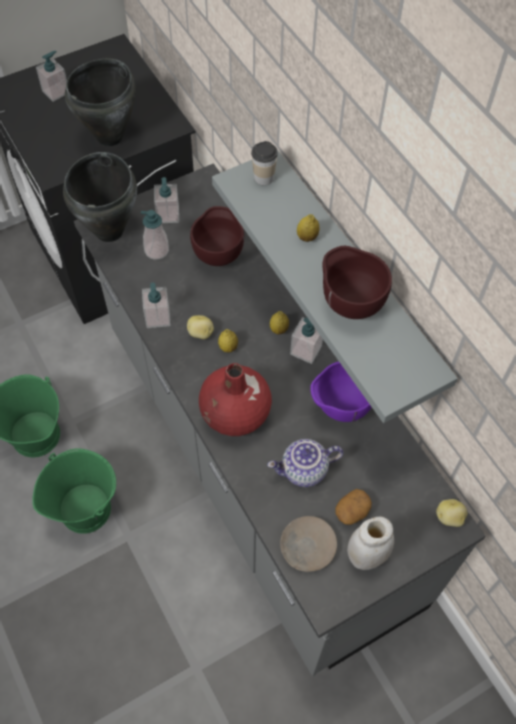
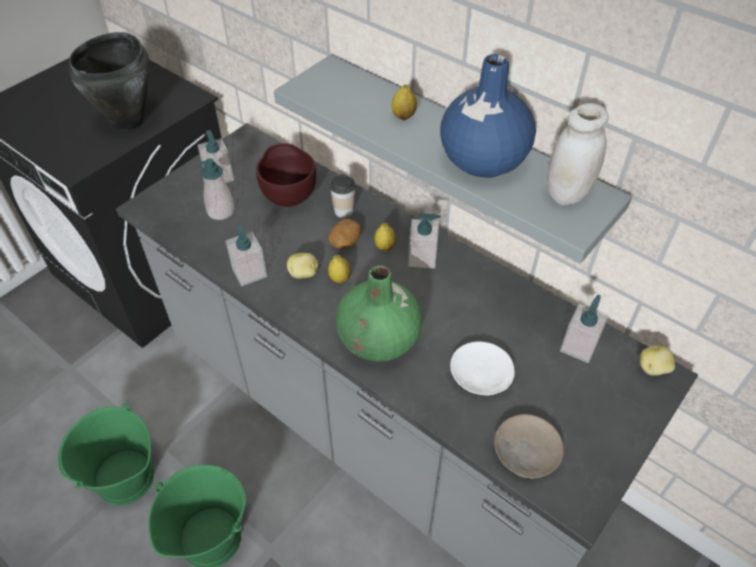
camera: 20 degrees left, 10 degrees down
soap dispenser [36,51,67,102] -> soap dispenser moved to [560,294,609,363]
black cooking pot [63,152,137,242] -> none
red vase [199,363,272,436] -> green vase [336,265,422,362]
cup [251,141,278,185] -> cup moved to [330,174,356,218]
teapot [267,439,343,487] -> white plate [450,341,515,396]
purple bowl [310,361,371,422] -> none
brown bowl [323,246,392,319] -> blue vase [440,54,536,178]
potato [335,489,372,525] -> potato moved to [328,219,361,249]
white jar [347,517,394,570] -> white jar moved to [547,103,608,205]

